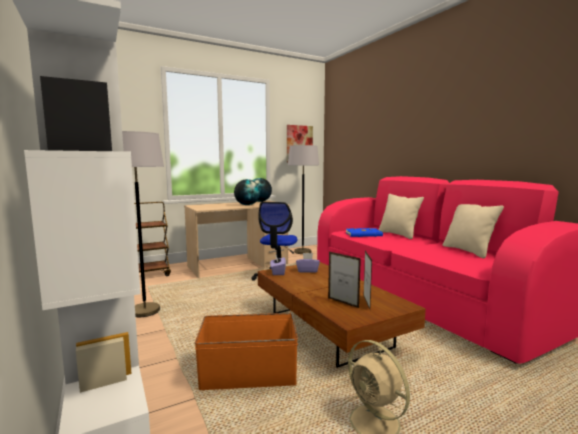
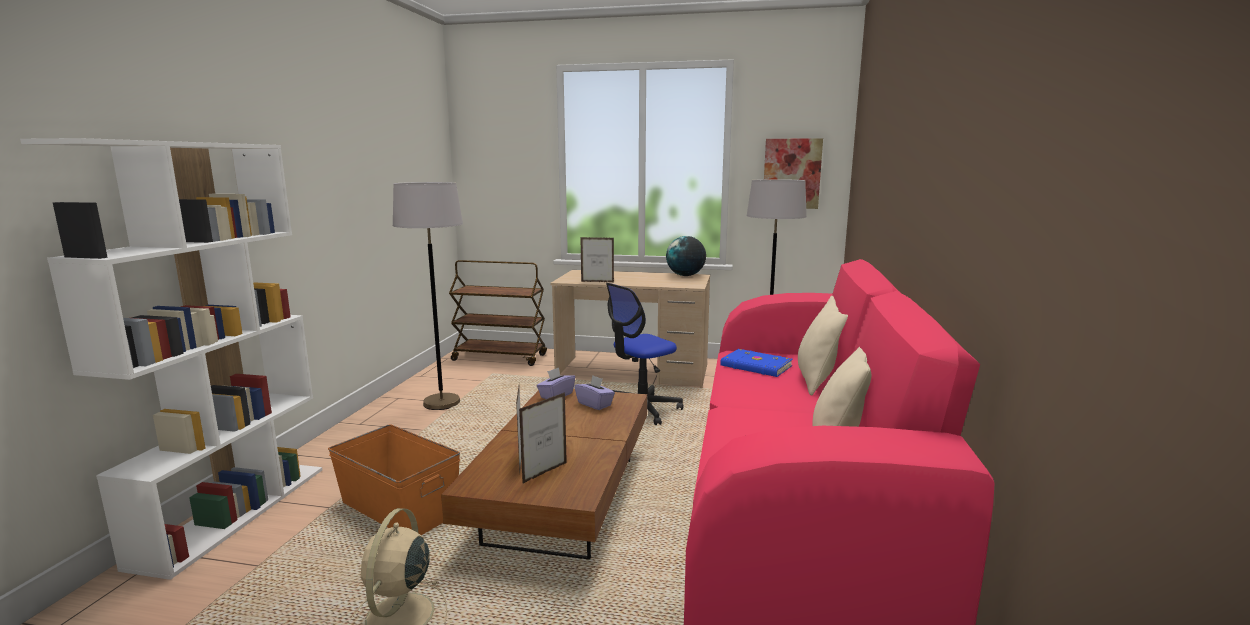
camera: 40 degrees right, 5 degrees up
globe [234,179,260,205] -> none
none -> picture frame [581,237,614,282]

